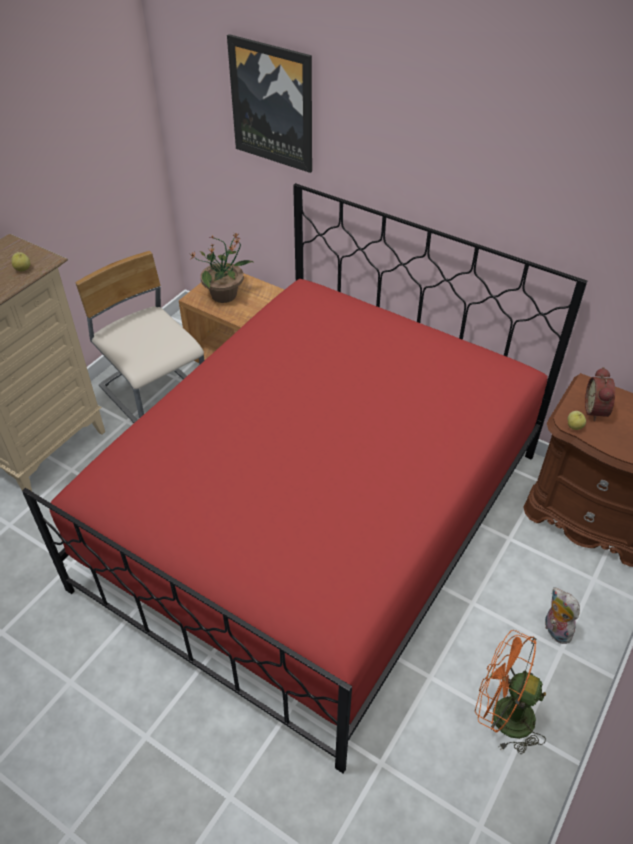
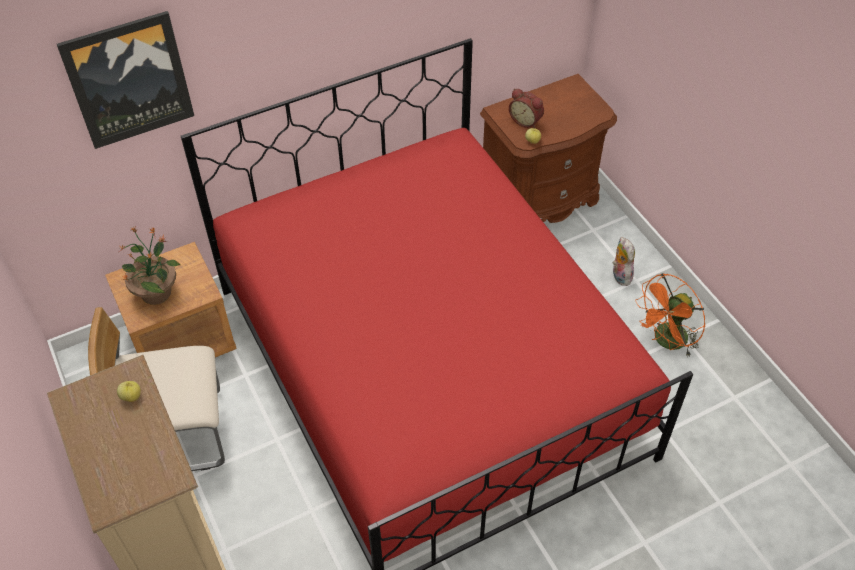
camera: 60 degrees left, 5 degrees up
plush toy [545,587,580,644] -> plush toy turned 75 degrees clockwise [613,237,635,286]

